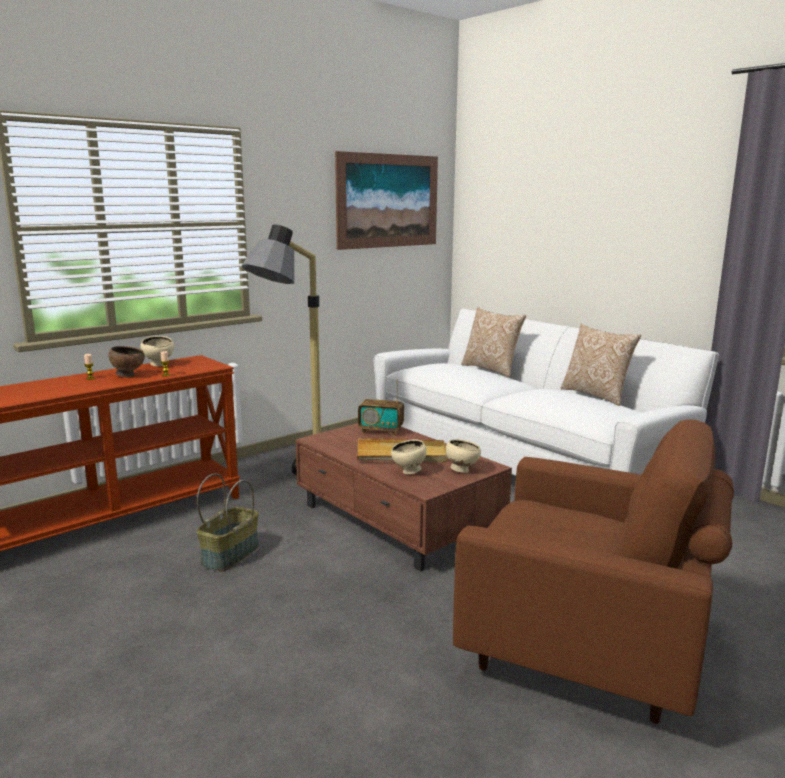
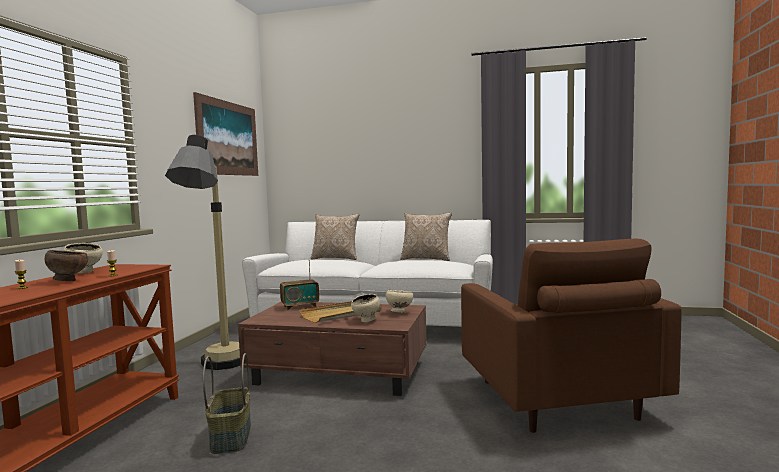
camera: 35 degrees left, 10 degrees down
brown armchair [453,419,734,724] -> brown armchair turned 90 degrees clockwise [461,239,682,433]

